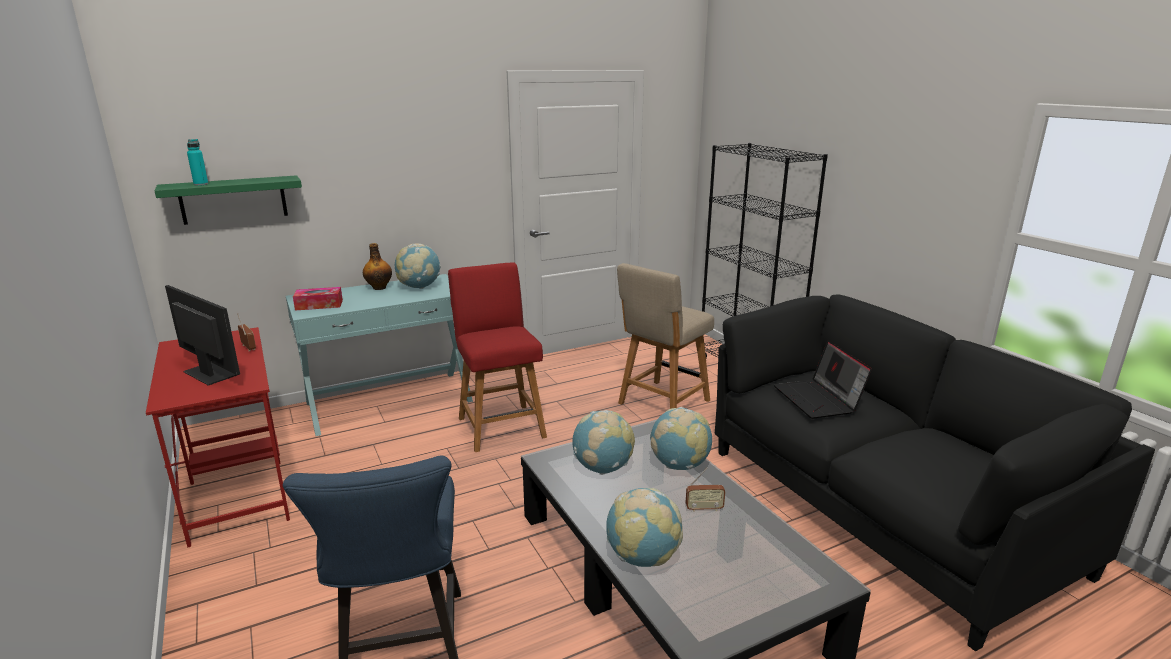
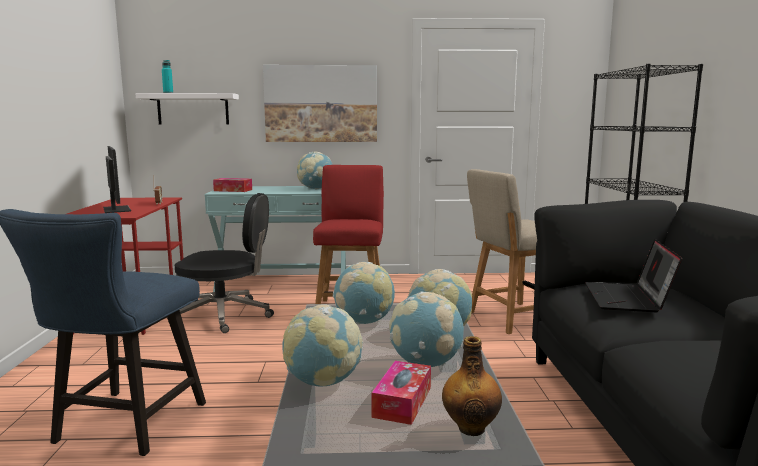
camera: 25 degrees right, 10 degrees down
green shelf [154,175,302,225] -> white shelf [135,93,239,124]
bottle [363,243,392,290] -> bottle moved to [442,336,502,436]
radio [686,468,725,512] -> globe [389,291,464,367]
none -> black office chair [175,193,274,333]
none -> picture [263,65,377,142]
none -> tissue box [371,361,431,425]

